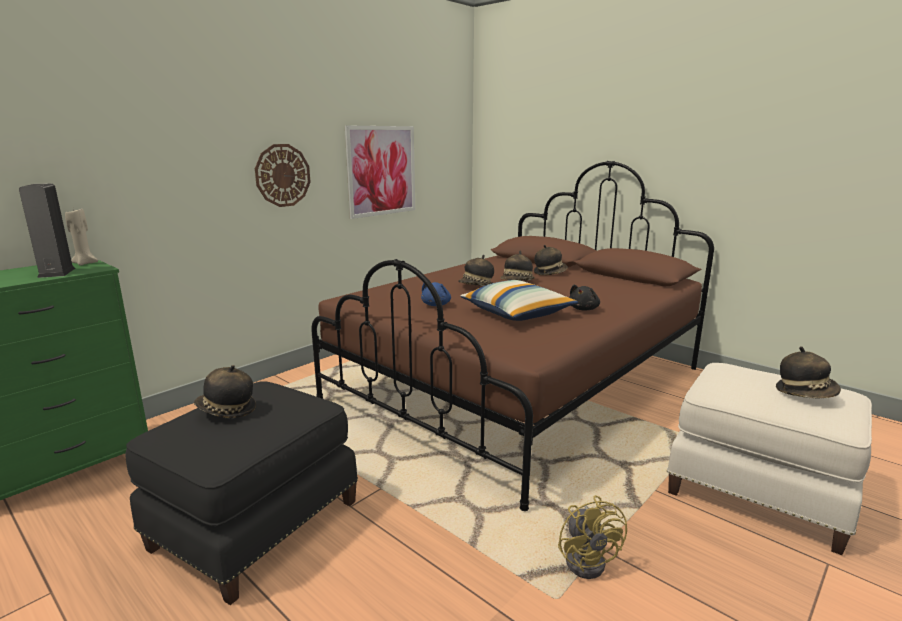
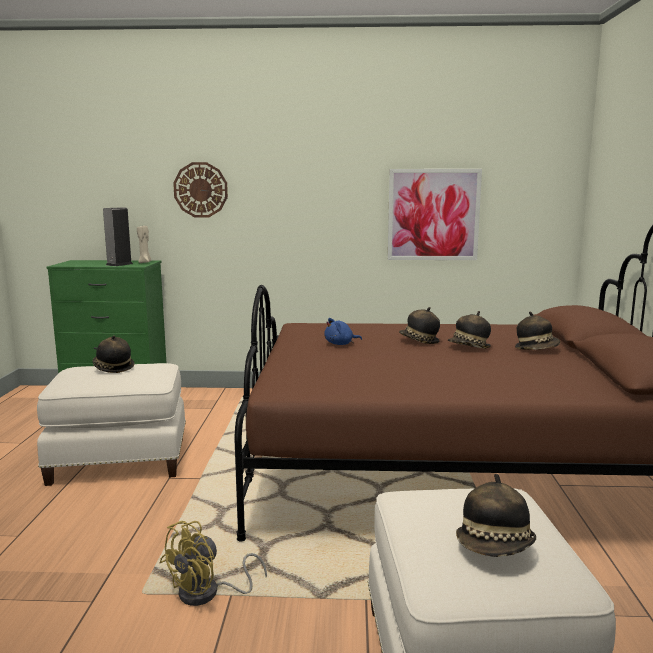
camera: 50 degrees right, 5 degrees down
black ottoman [126,381,358,605] -> white ottoman [37,363,186,486]
wall clock [255,144,310,207] -> wall clock moved to [173,162,228,218]
pillow [461,280,578,321] -> none
black plush toy [569,285,600,311] -> none

